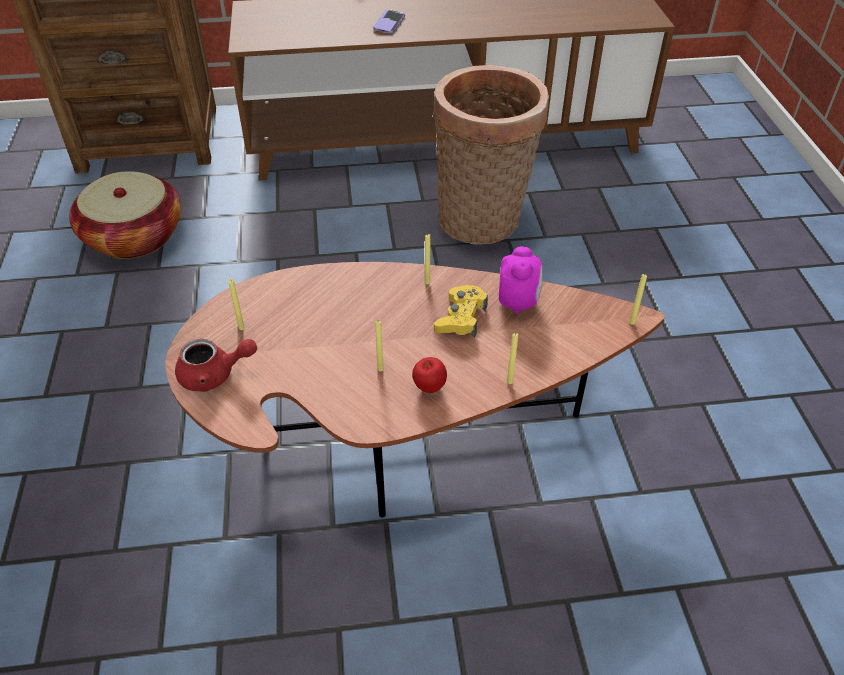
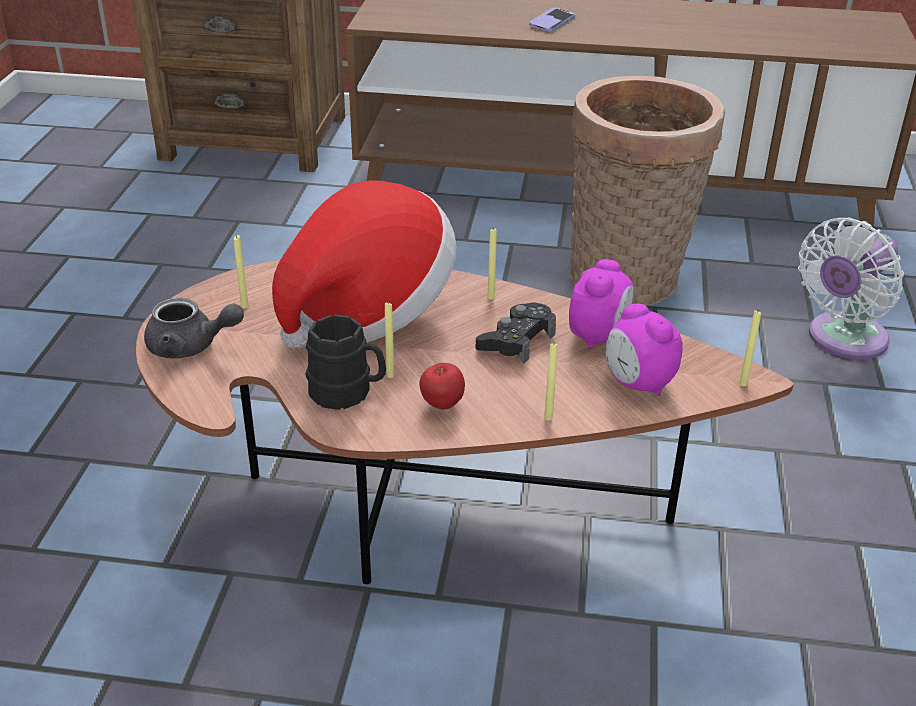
camera: 15 degrees right, 10 degrees down
basket [69,171,182,259] -> none
red teapot [175,339,257,392] -> grey teapot [144,298,244,359]
yellow game controller [434,285,488,338] -> black game controller [476,302,556,364]
none -> hat [272,180,457,349]
none -> black mug [305,315,386,410]
none -> alarm clock [606,303,682,396]
none -> white fan [798,217,904,360]

